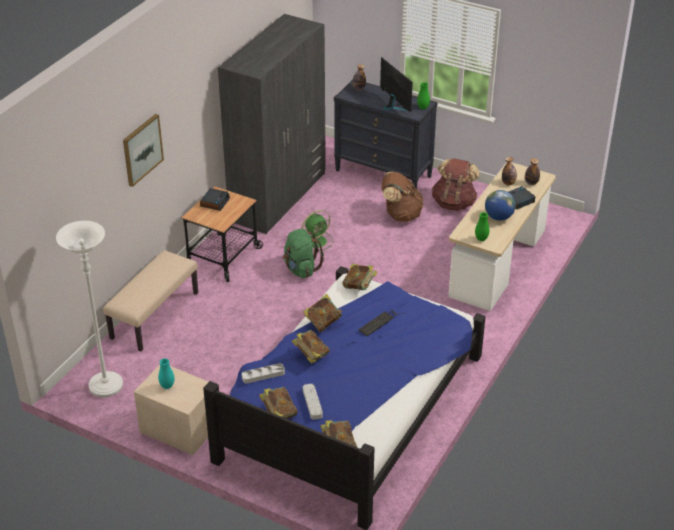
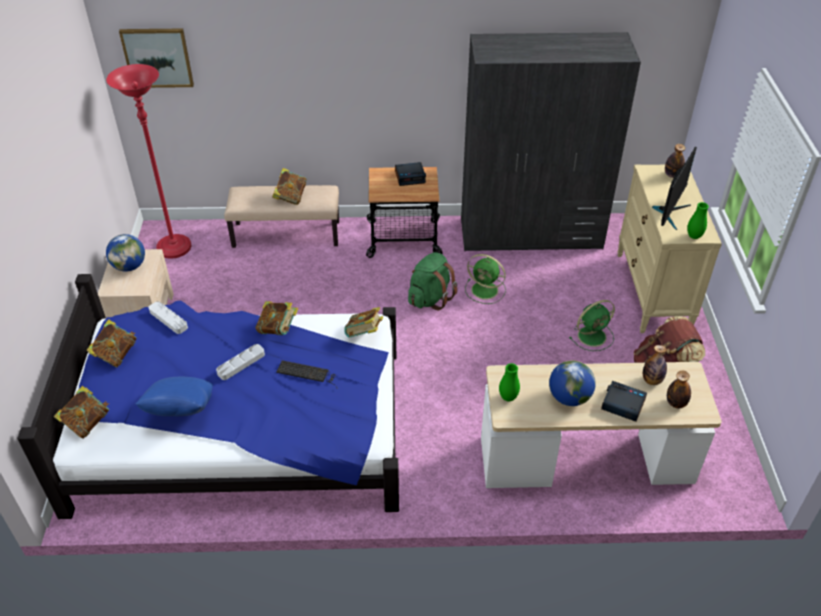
camera: 60 degrees right, 5 degrees up
white floor lamp [56,221,123,398] -> red floor lamp [106,64,191,259]
picture [123,114,164,187] -> picture moved to [119,28,194,88]
turquoise vase [158,358,175,389] -> globe [106,234,145,272]
book [292,330,330,364] -> book moved to [272,168,307,205]
grey tray [303,384,323,420] -> grey tray moved to [216,344,265,380]
black dresser [334,79,438,190] -> beige dresser [617,165,722,333]
brown backpack [382,172,423,222] -> green fan [569,300,615,351]
none -> blue pillow [135,377,213,416]

